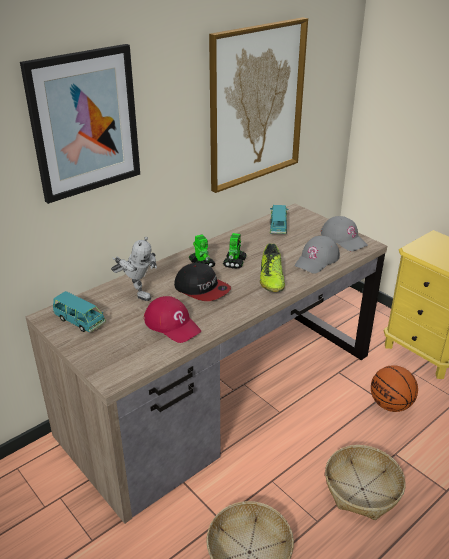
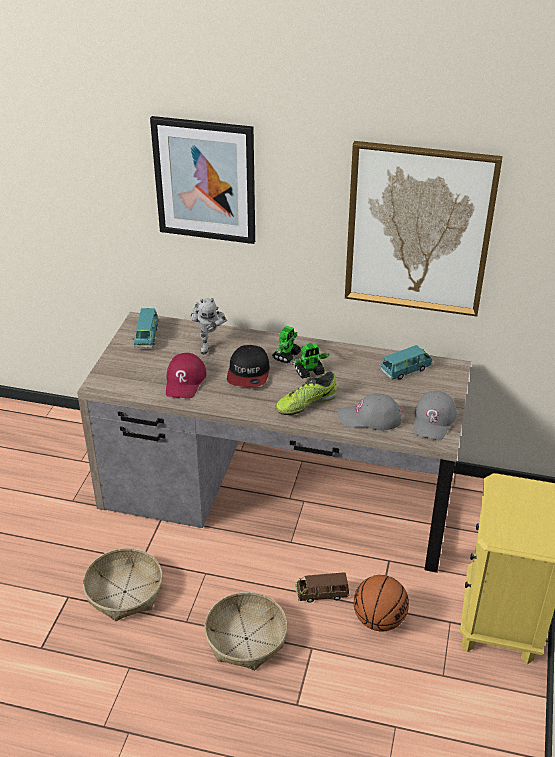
camera: 55 degrees right, 5 degrees up
none -> brown toy car [296,572,350,603]

